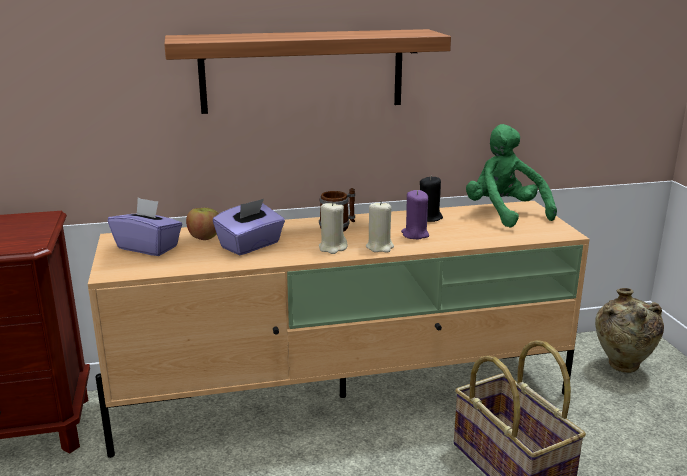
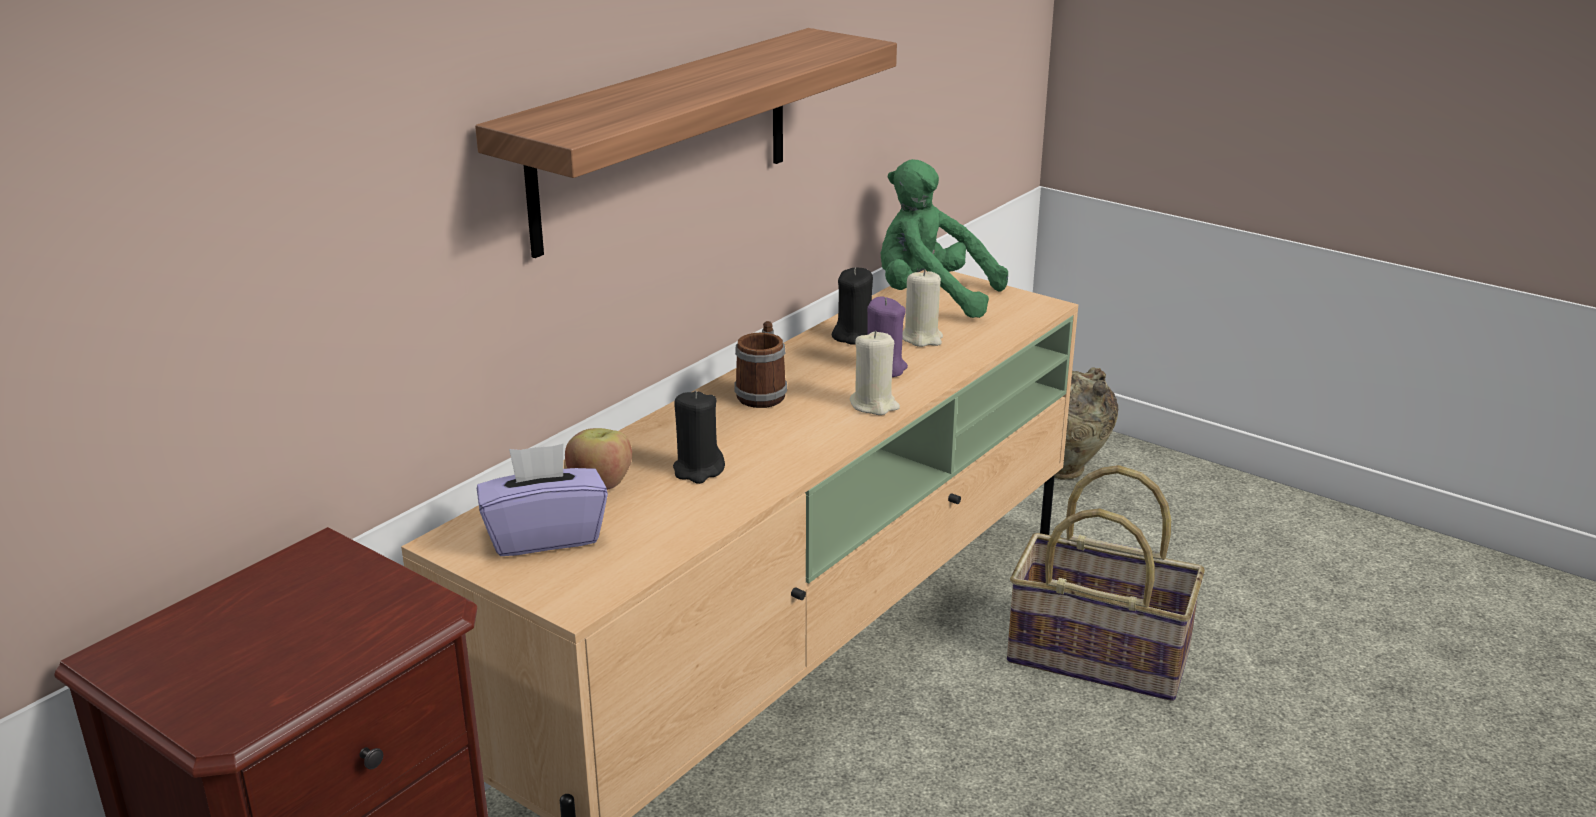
camera: 40 degrees left, 5 degrees up
purple tissue box [213,199,285,255] -> black candle [673,391,725,484]
beige candle [319,201,348,254] -> beige candle moved to [902,269,943,347]

